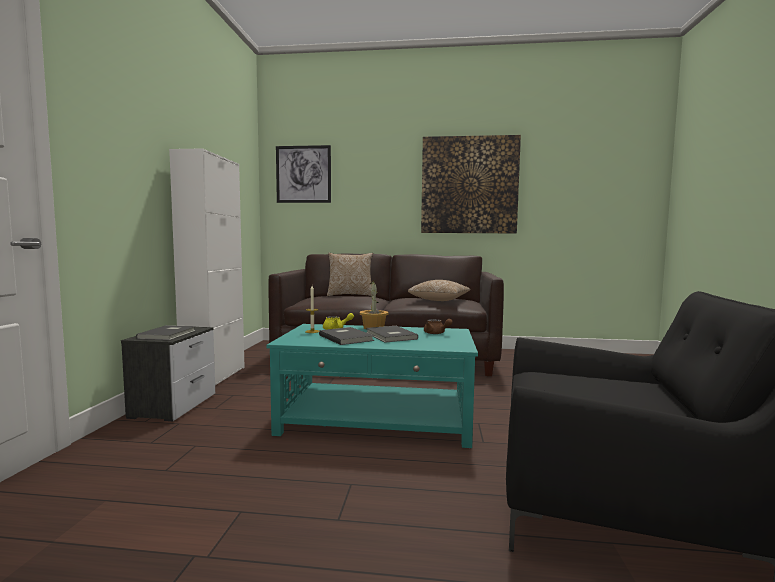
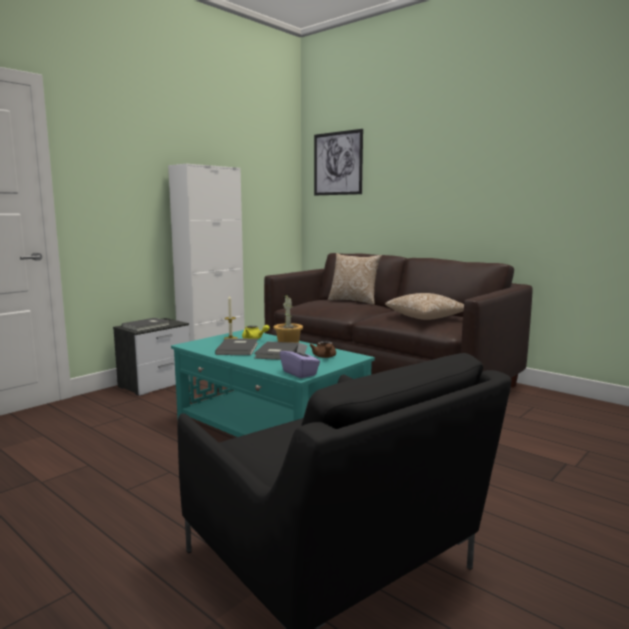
camera: 35 degrees right, 5 degrees up
picture [421,135,521,233] -> none
none -> purple tissue box [280,342,320,378]

